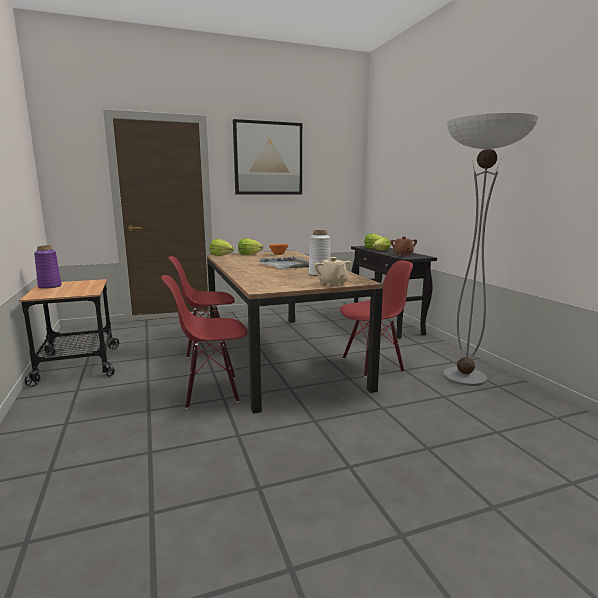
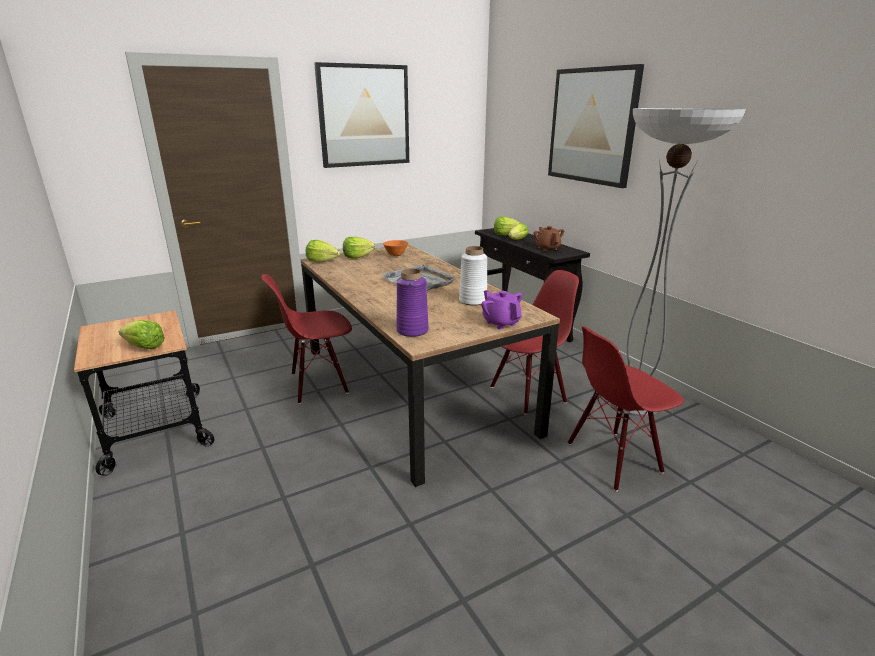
camera: 10 degrees left, 10 degrees up
purple vase [34,245,62,289] -> purple vase moved to [396,268,429,337]
red chair [161,275,248,409] -> red chair moved to [568,326,684,491]
beige teapot [314,257,351,287] -> purple teapot [481,290,522,329]
none -> lettuce [119,320,165,349]
none -> picture [548,64,644,188]

